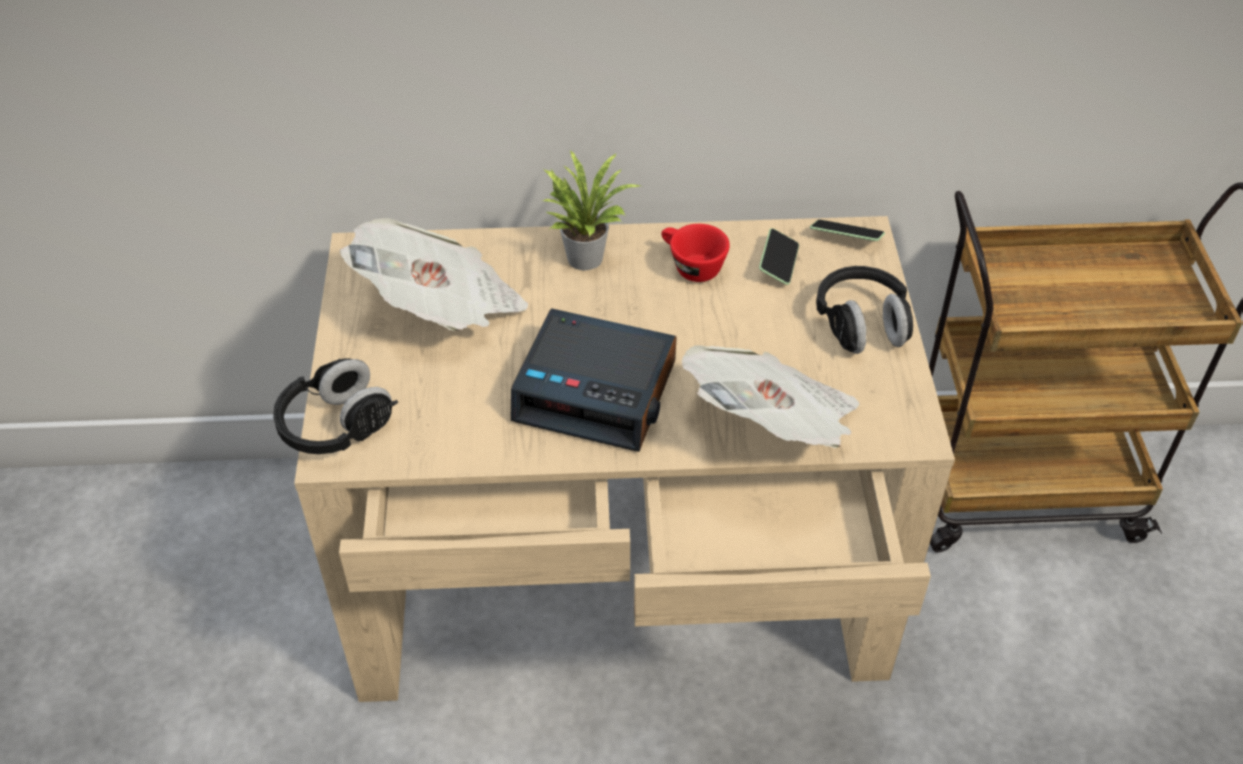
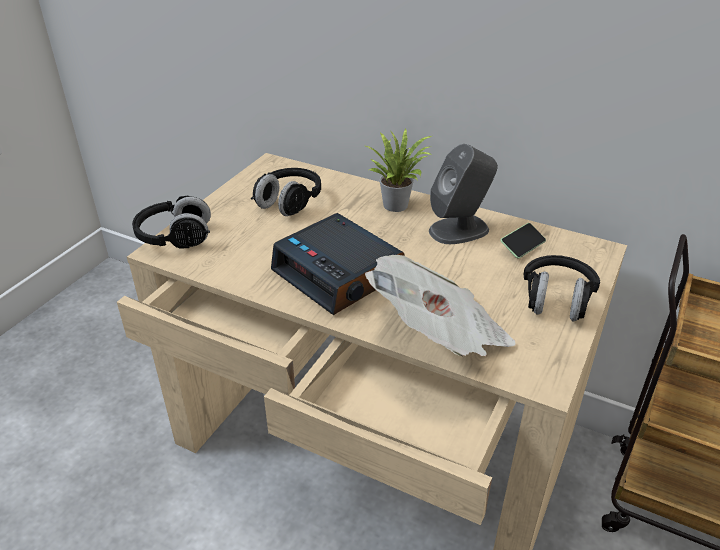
camera: 30 degrees right, 10 degrees down
newspaper [340,218,528,331] -> black headphones [251,168,321,216]
red cup [661,224,730,282] -> grey speaker [429,144,498,244]
phone [810,220,885,241] -> none

